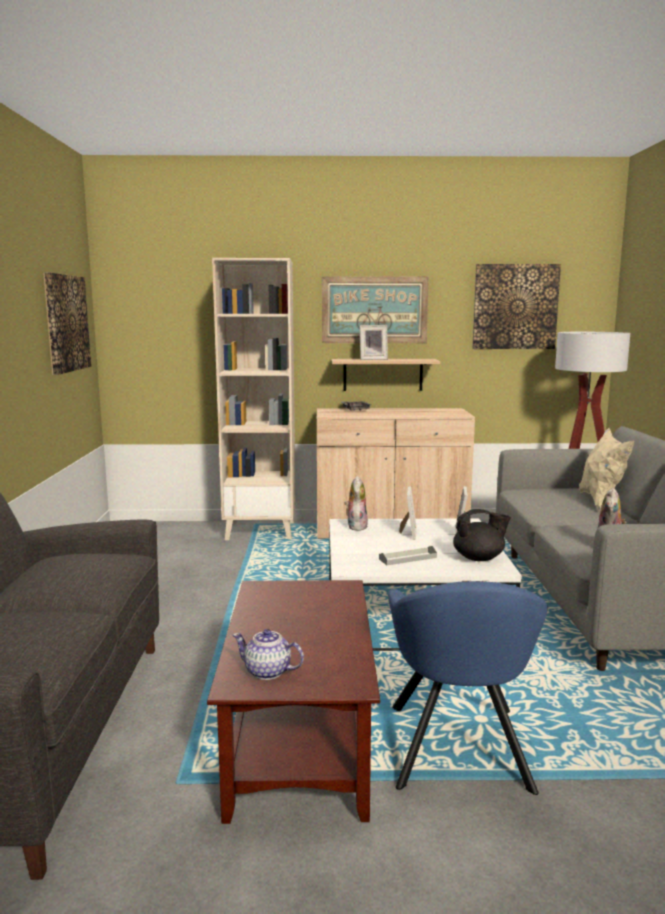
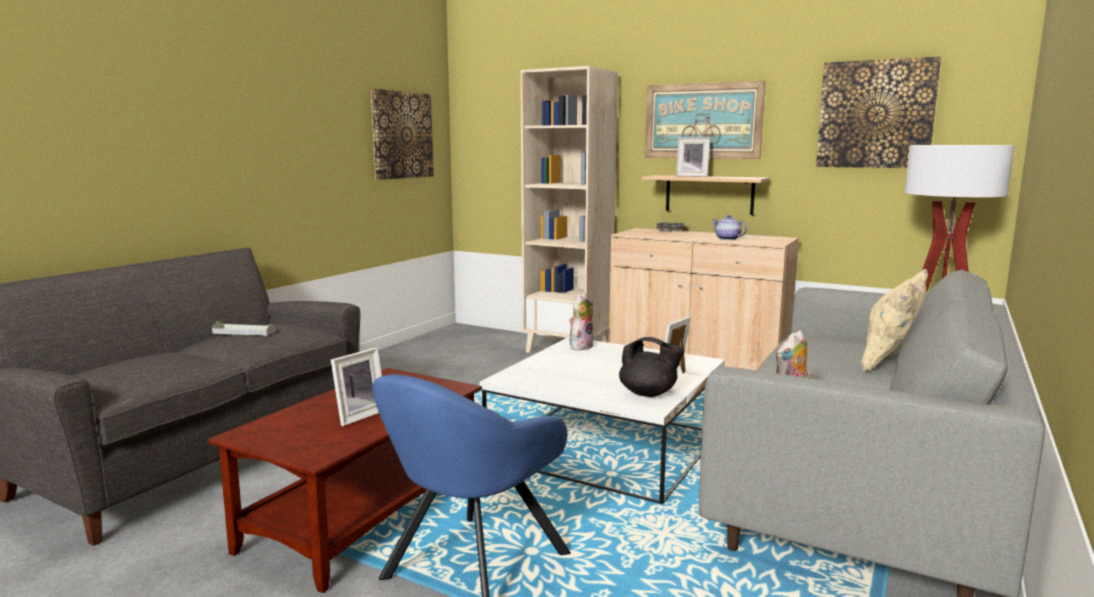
camera: 30 degrees right, 0 degrees up
teapot [233,629,304,680] -> teapot moved to [712,215,747,240]
grey tray [379,546,437,565] -> grey tray moved to [212,321,276,336]
picture frame [399,486,416,540] -> picture frame moved to [331,347,382,426]

